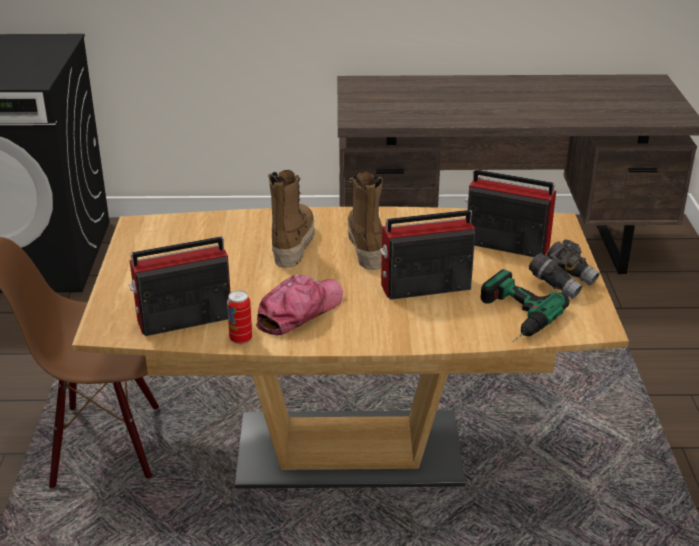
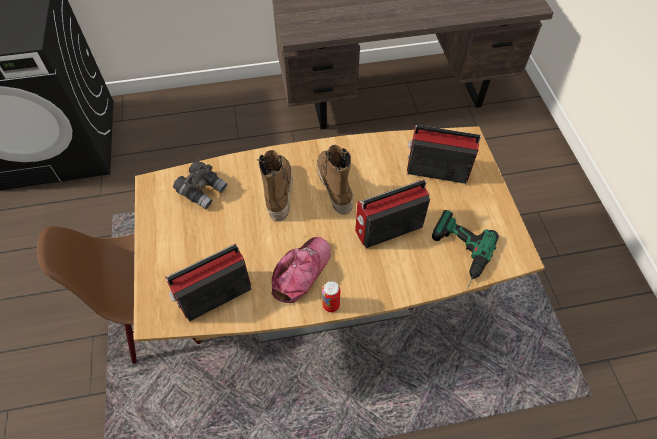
camera: 10 degrees left, 25 degrees up
can [227,290,252,344] -> can moved to [322,281,340,312]
grey binoculars [529,239,600,299] -> grey binoculars moved to [173,160,227,209]

